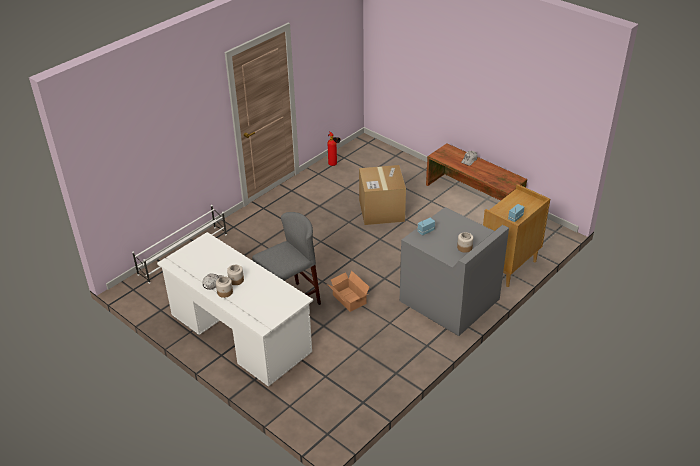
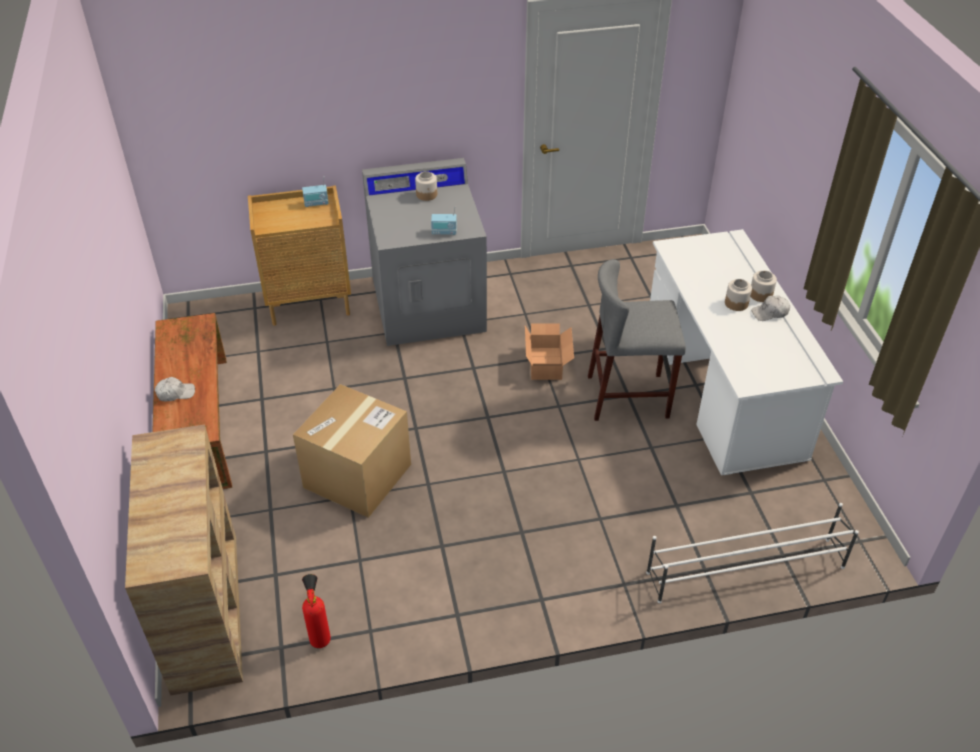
camera: 145 degrees left, 5 degrees up
none -> brown bookcase [125,424,243,695]

